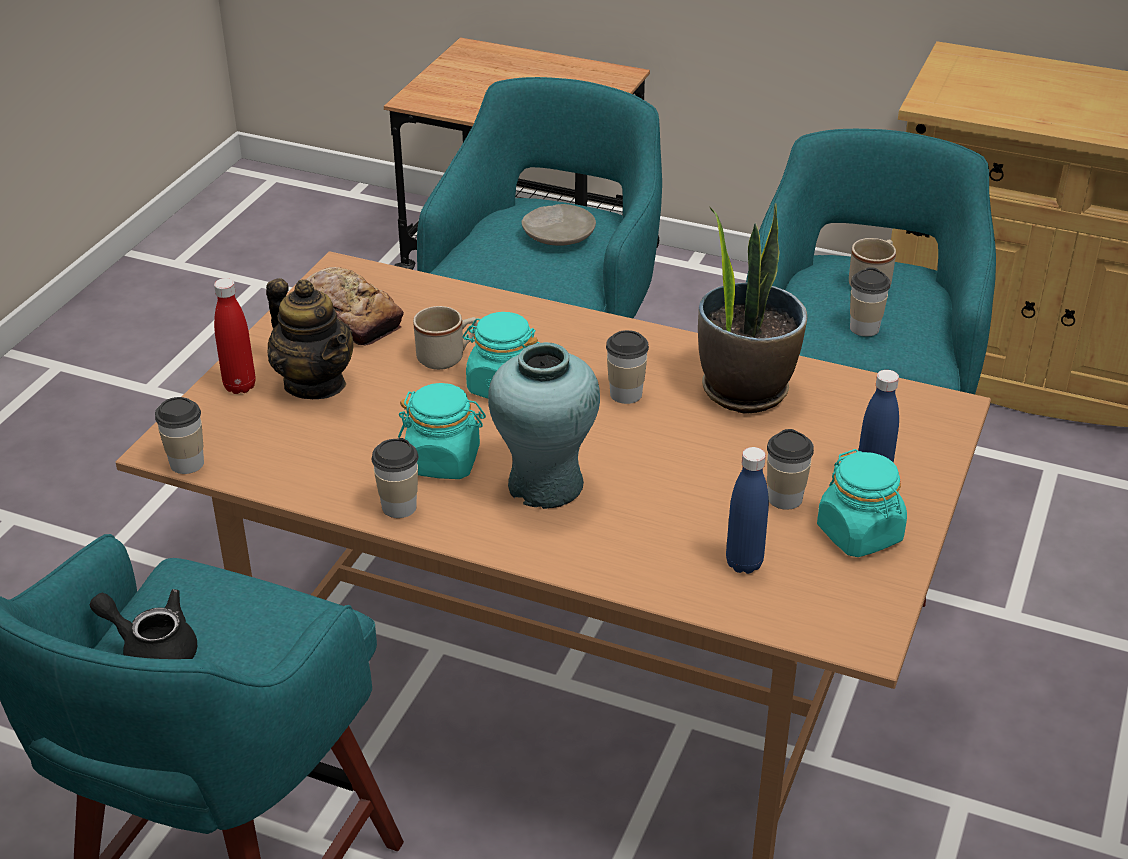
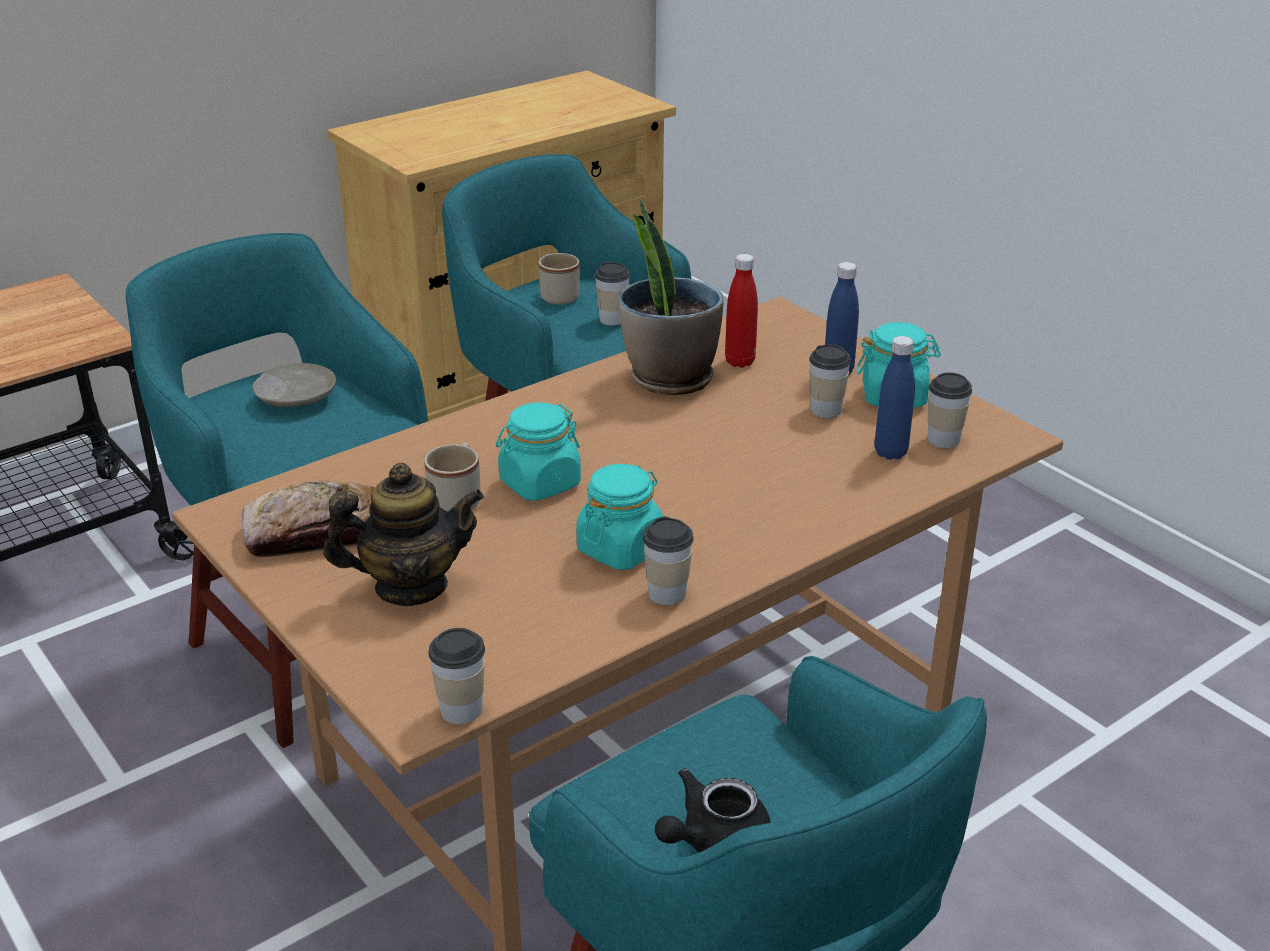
camera: 60 degrees left, 5 degrees down
red bottle [214,278,256,394] -> red bottle moved to [725,254,758,368]
turquoise vase [488,342,600,509] -> none
cup [606,330,649,404] -> cup moved to [928,372,972,448]

